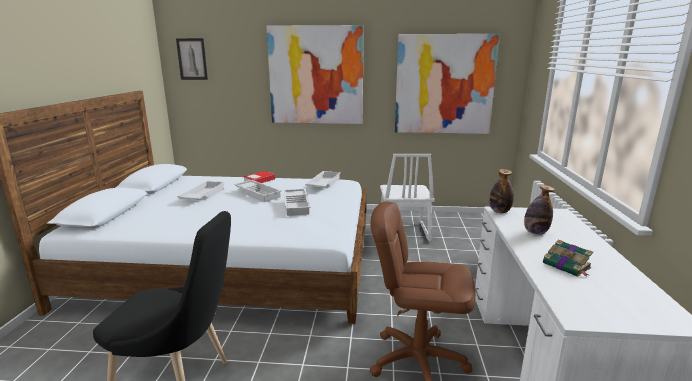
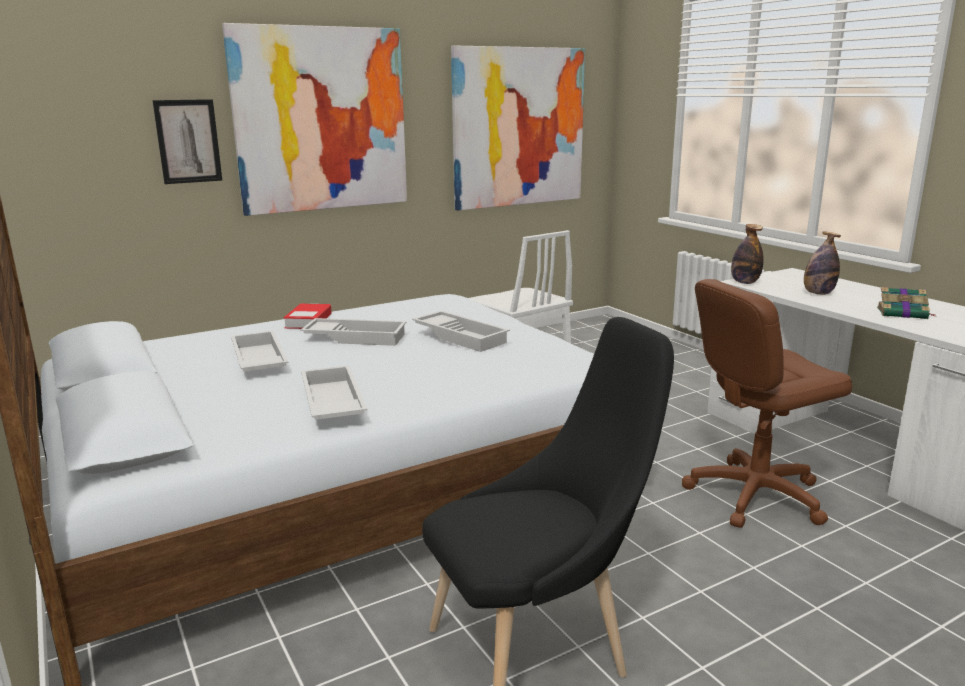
camera: 35 degrees left, 0 degrees up
picture [176,38,208,80] -> picture moved to [153,99,222,184]
white tray [305,171,341,188] -> white tray moved to [301,365,367,420]

